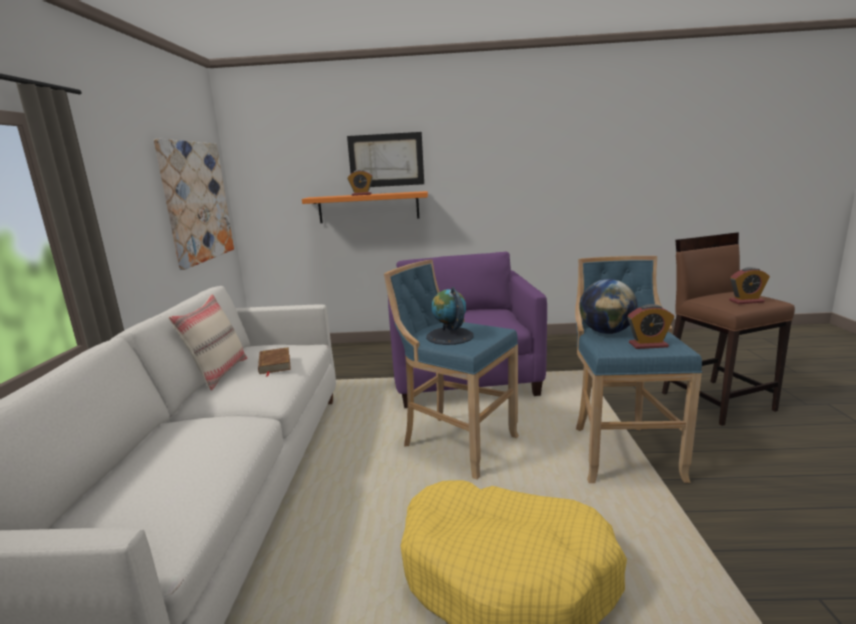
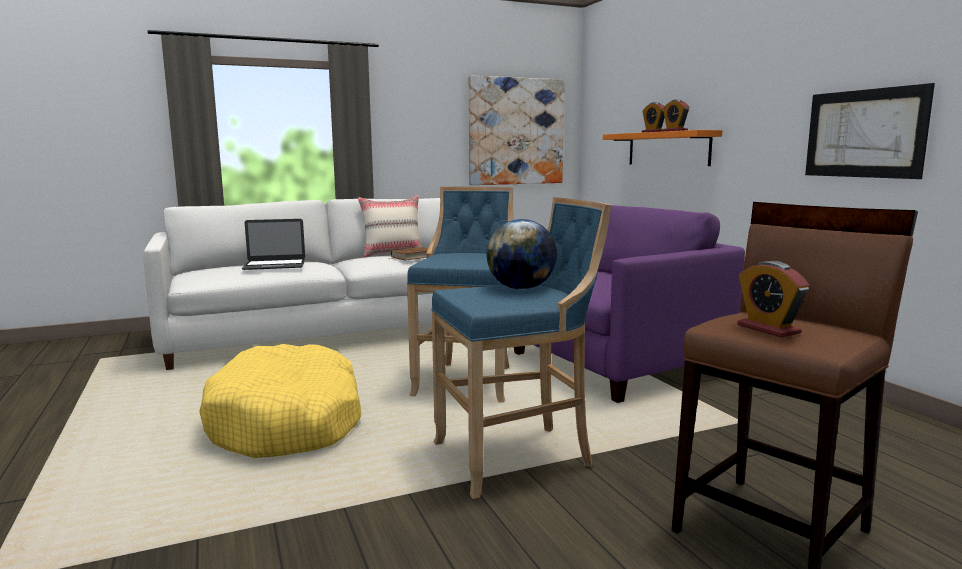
camera: 65 degrees right, 5 degrees down
picture [347,132,424,187] -> picture moved to [805,83,935,179]
globe [426,287,474,345] -> none
alarm clock [628,304,674,349] -> alarm clock moved to [662,100,690,131]
none -> laptop [242,219,305,270]

